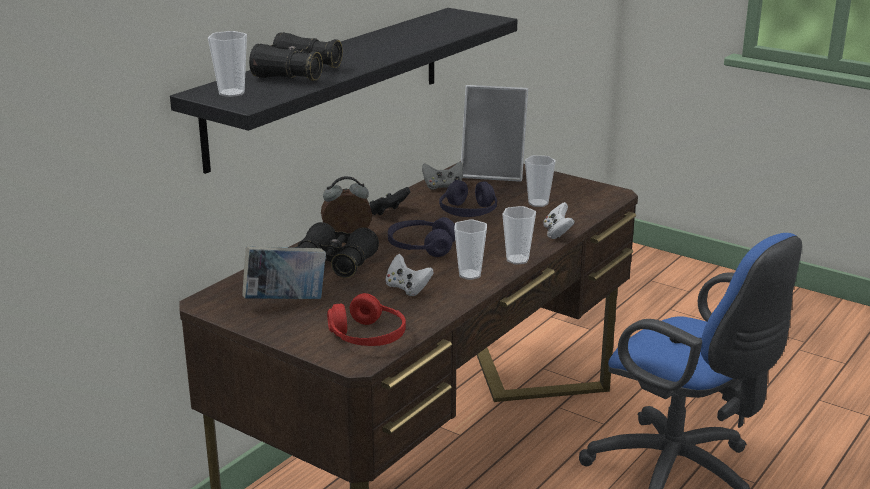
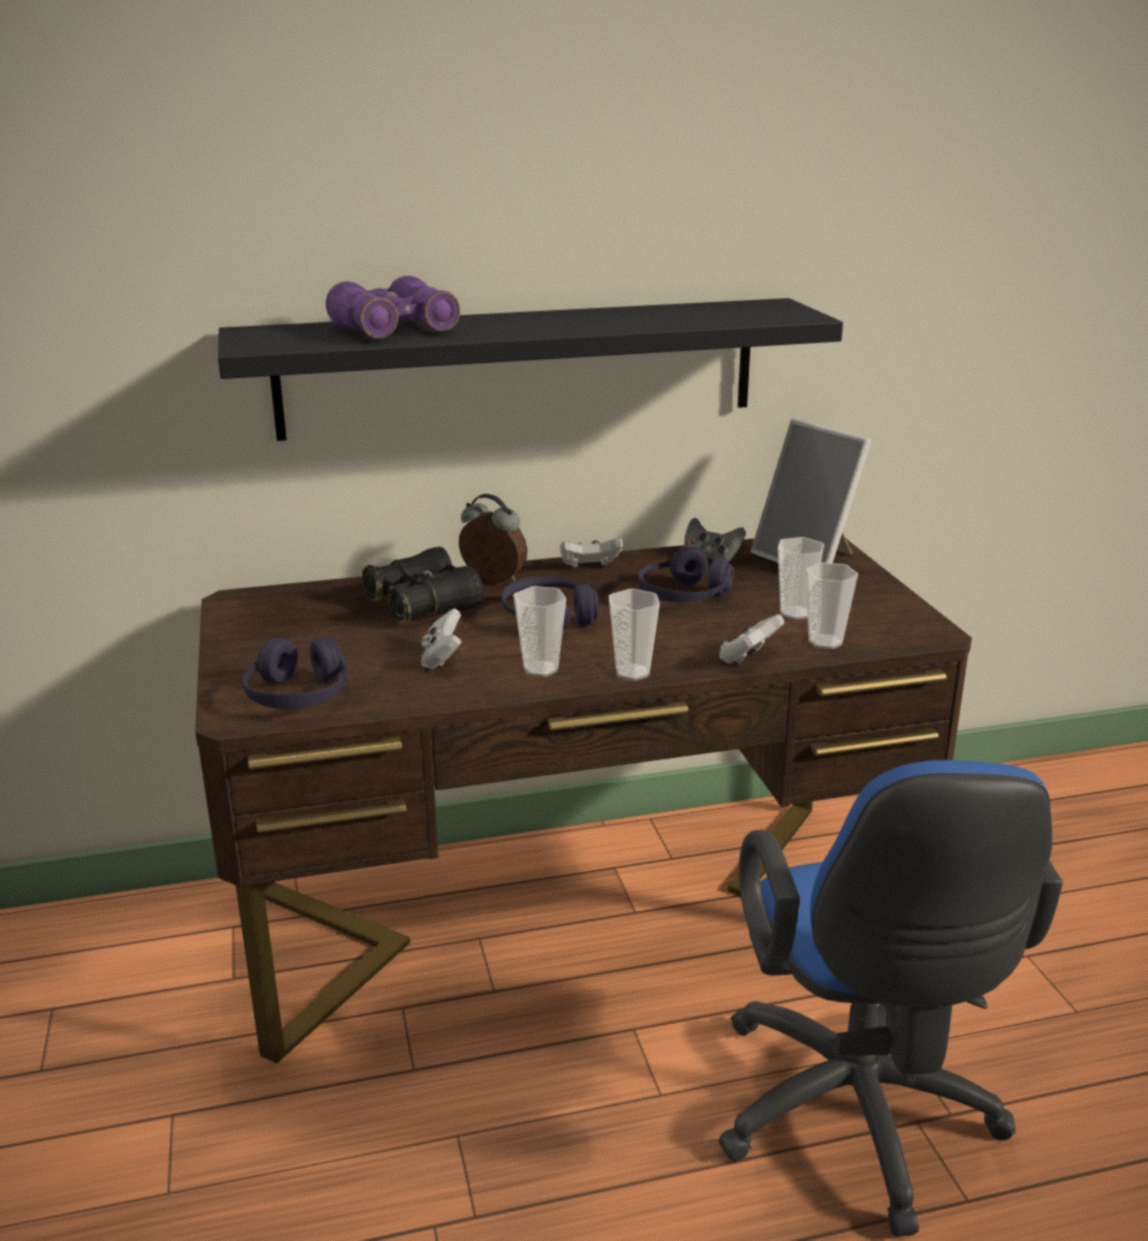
camera: 40 degrees right, 0 degrees up
cup [208,31,247,97] -> cup moved to [806,562,858,649]
book [243,246,326,299] -> none
black binoculars [249,32,343,81] -> purple binoculars [326,276,460,338]
red headphones [327,293,406,346] -> purple headphones [242,637,347,709]
black game controller [369,187,411,216] -> white game controller [560,538,623,568]

